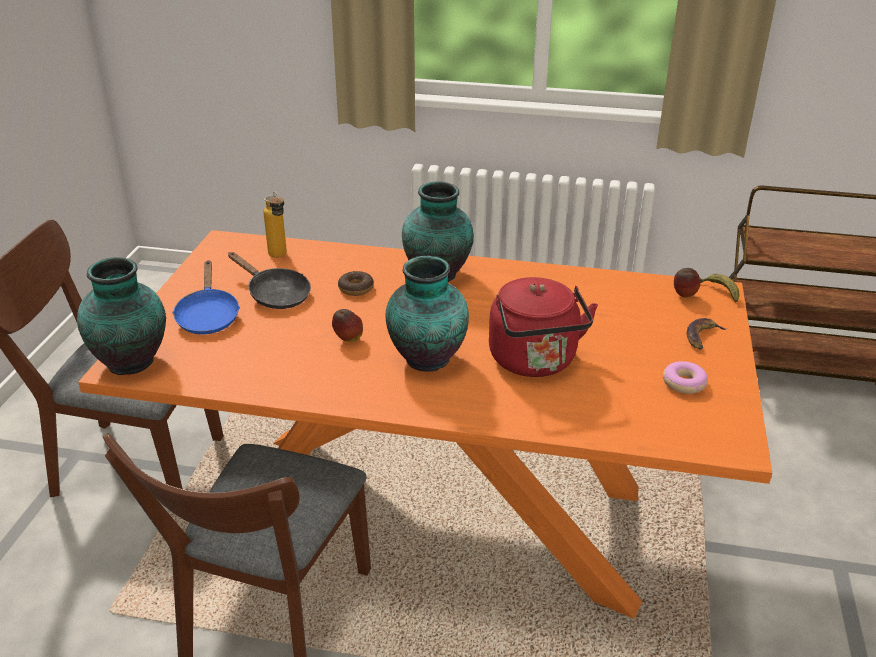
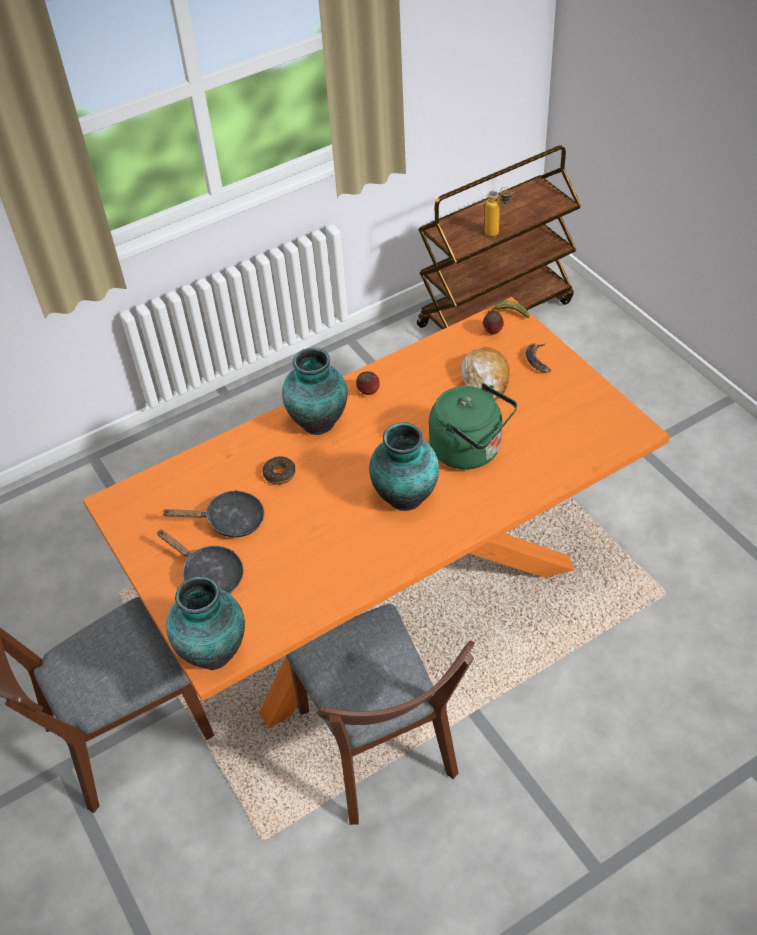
camera: 40 degrees left, 15 degrees up
blue frying pan [172,260,240,335] -> black frying pan [157,530,243,594]
bottle [263,191,287,258] -> bottle moved to [485,187,512,237]
apple [332,309,363,342] -> apple moved to [356,371,380,395]
red kettle [489,277,598,377] -> green kettle [429,383,517,470]
donut [663,361,708,394] -> none
none -> bread [462,347,510,400]

